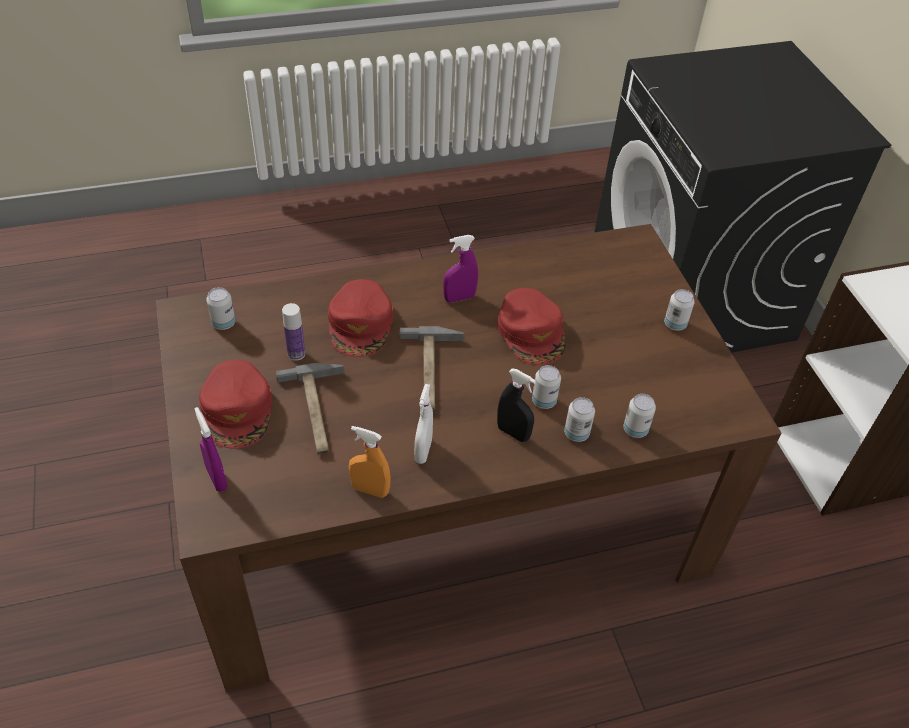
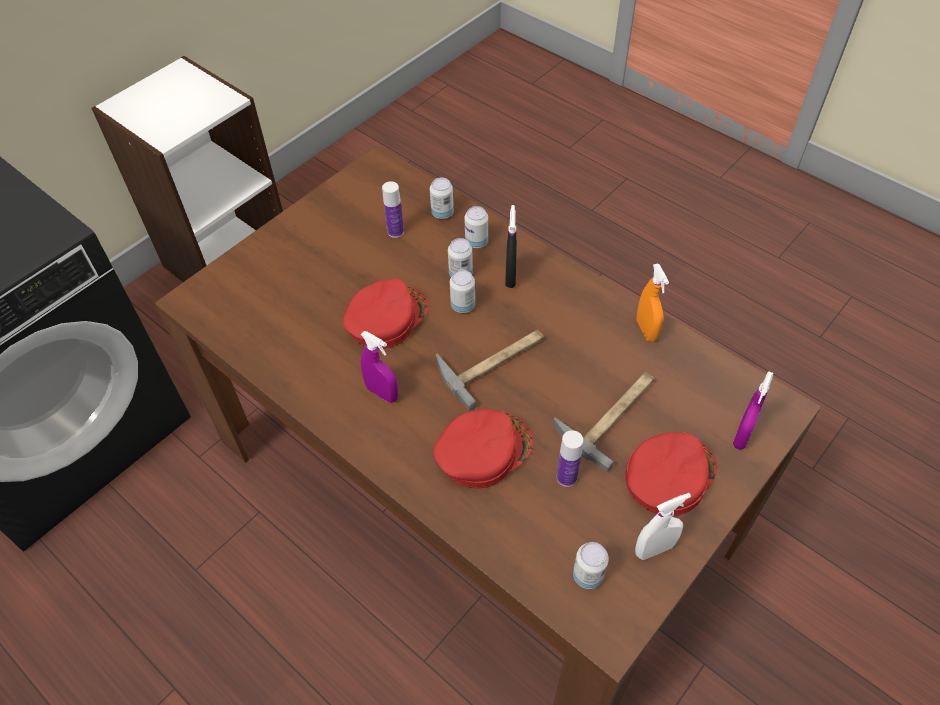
camera: 120 degrees left, 5 degrees up
white spray bottle [414,384,433,464] -> white spray bottle moved to [635,493,691,560]
can [664,289,695,331] -> can moved to [450,270,475,313]
none -> bottle [382,181,404,238]

